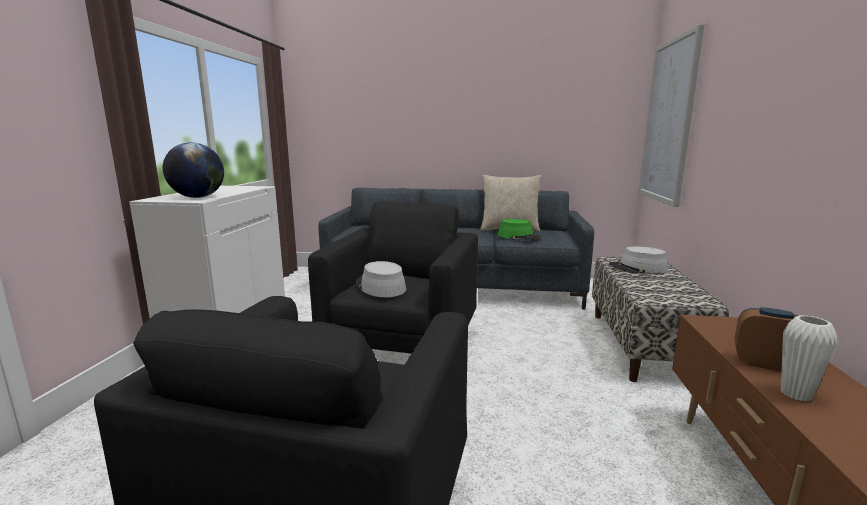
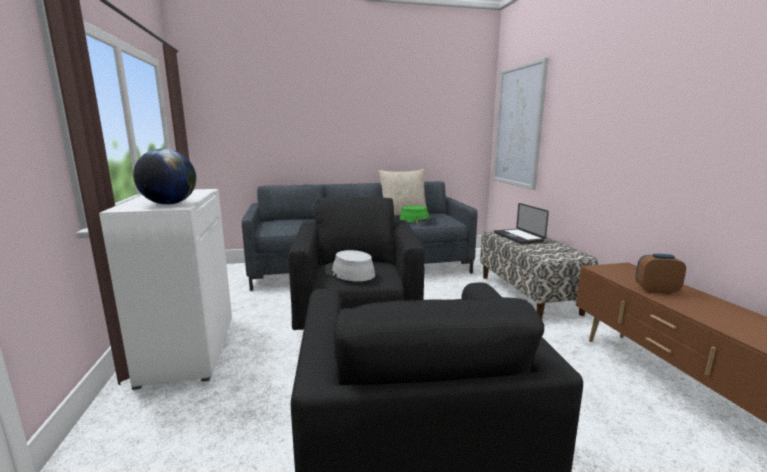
camera: 20 degrees left, 0 degrees up
grey hat [609,246,668,273] -> laptop [494,203,549,244]
white vase [781,315,837,401] -> none

